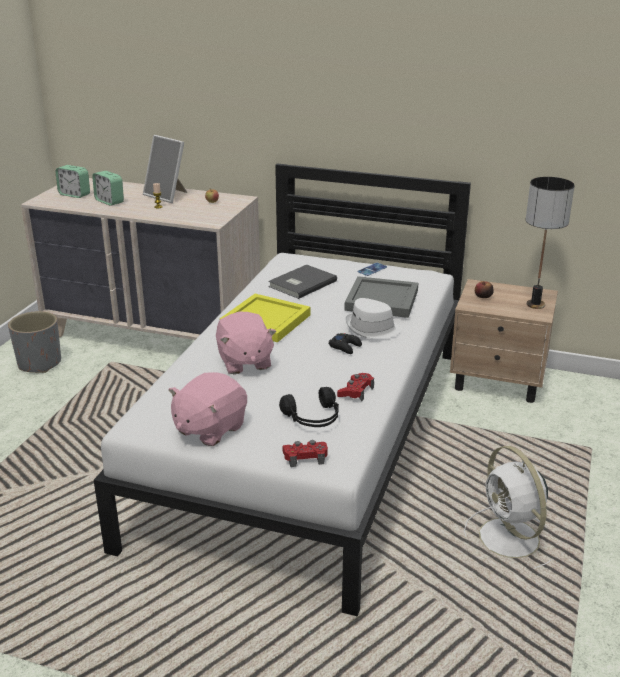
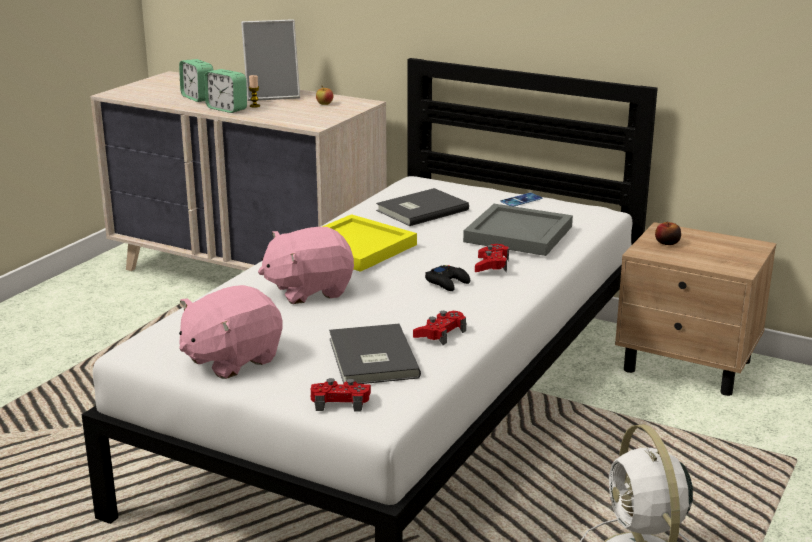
camera: 10 degrees right, 5 degrees down
grey planter [8,311,61,373] -> none
alarm clock [55,165,90,198] -> alarm clock moved to [204,69,247,113]
picture frame [143,135,187,203] -> picture frame turned 60 degrees counterclockwise [241,19,300,101]
pink plush toy [216,312,277,374] -> pink plush toy turned 75 degrees clockwise [258,227,354,304]
black headphones [279,387,339,427] -> grey book [329,324,421,384]
white hat [346,298,401,339] -> red game controller [475,244,509,272]
table lamp [526,177,575,309] -> none

